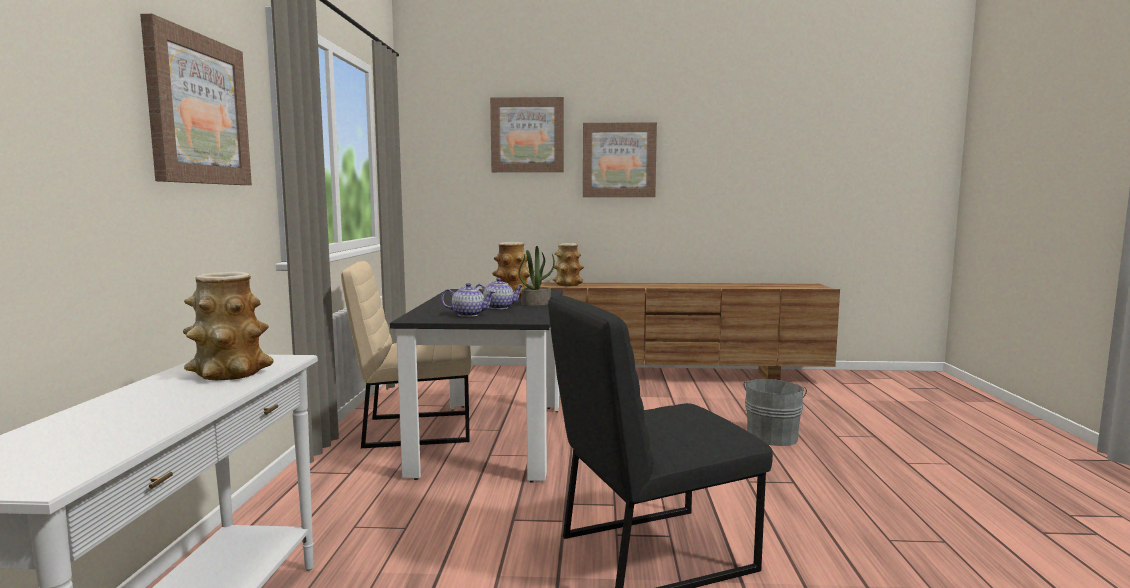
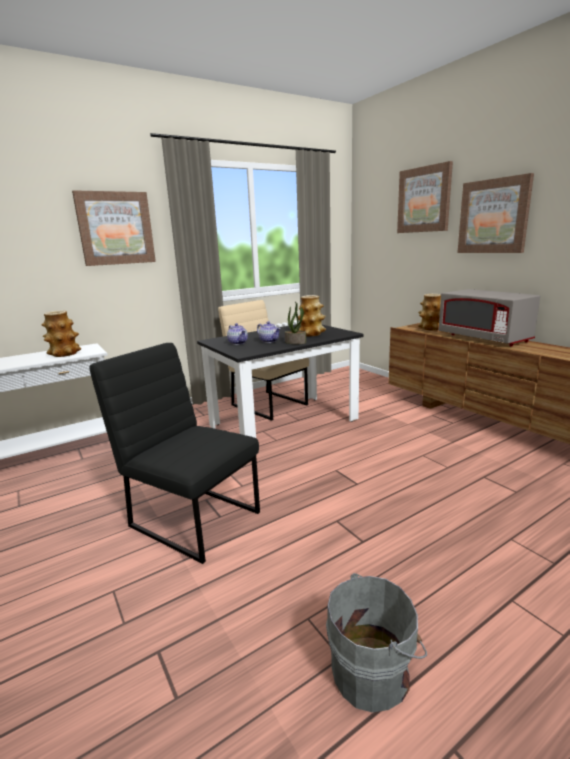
camera: 55 degrees right, 10 degrees up
grey bucket [743,379,807,446] -> grey bucket moved to [326,573,427,712]
none -> grey microwave [438,289,540,346]

